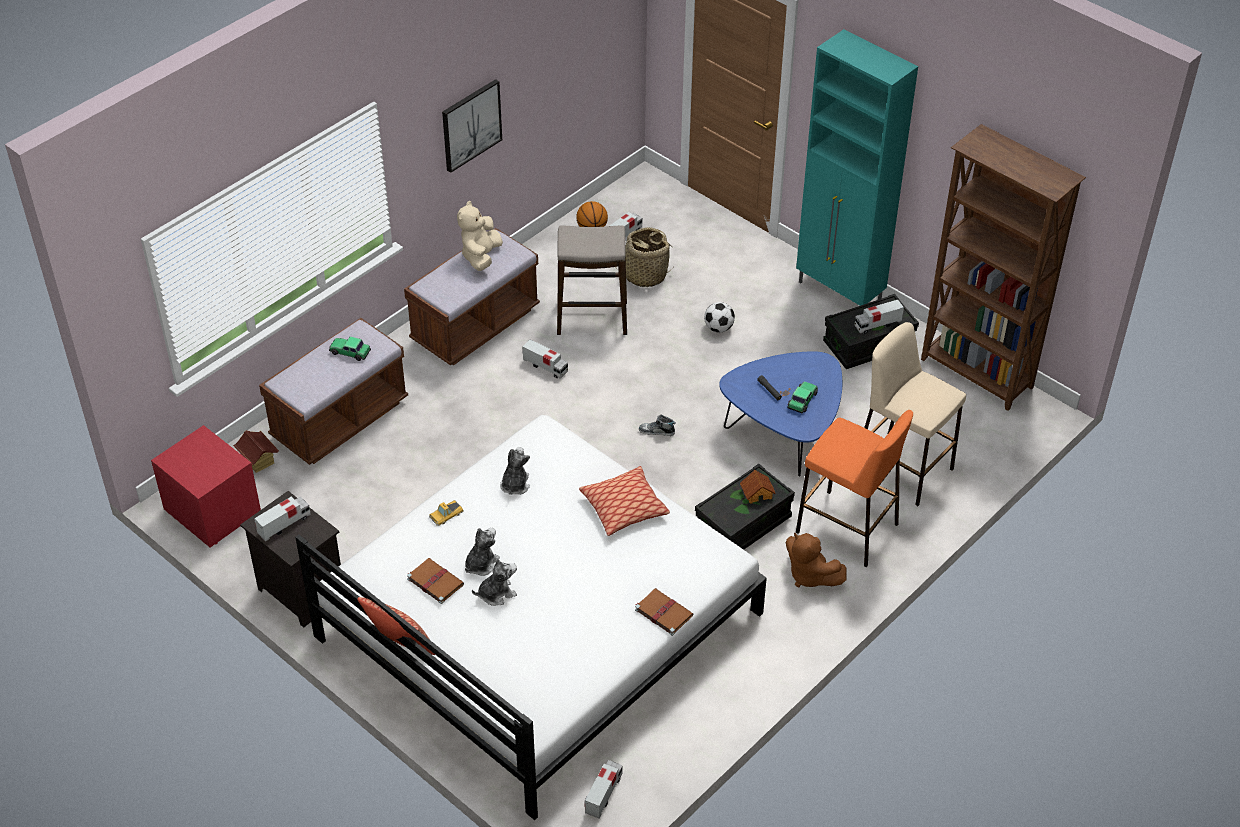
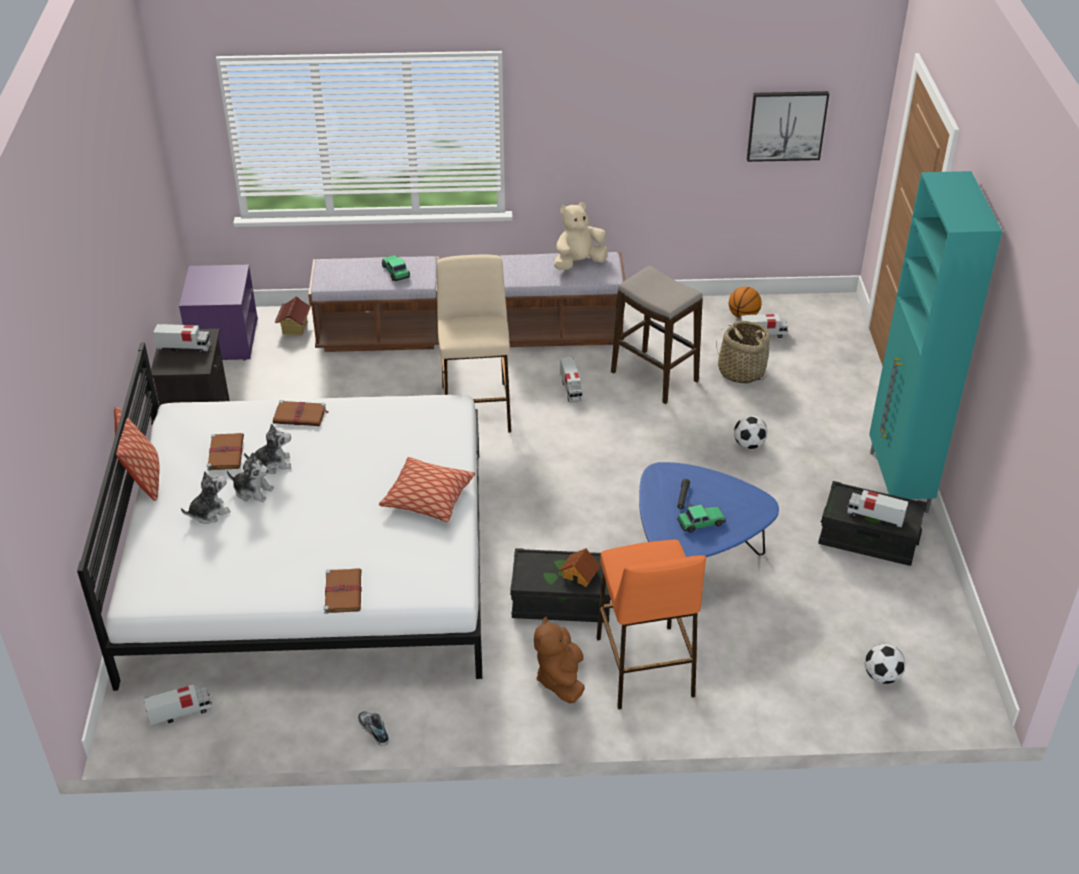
camera: 45 degrees right, 5 degrees down
red nightstand [151,425,261,547] -> purple nightstand [179,265,258,361]
toy car [429,500,464,526] -> brown book [273,400,329,426]
picture [442,79,502,173] -> picture moved to [747,91,829,162]
plush toy [500,447,530,495] -> plush toy moved to [181,471,231,524]
shoe [639,415,675,436] -> shoe moved to [358,711,389,746]
beige stool [864,322,966,506] -> beige stool moved to [437,254,511,433]
brown bookcase [921,124,1086,411] -> none
none -> football [865,644,906,684]

